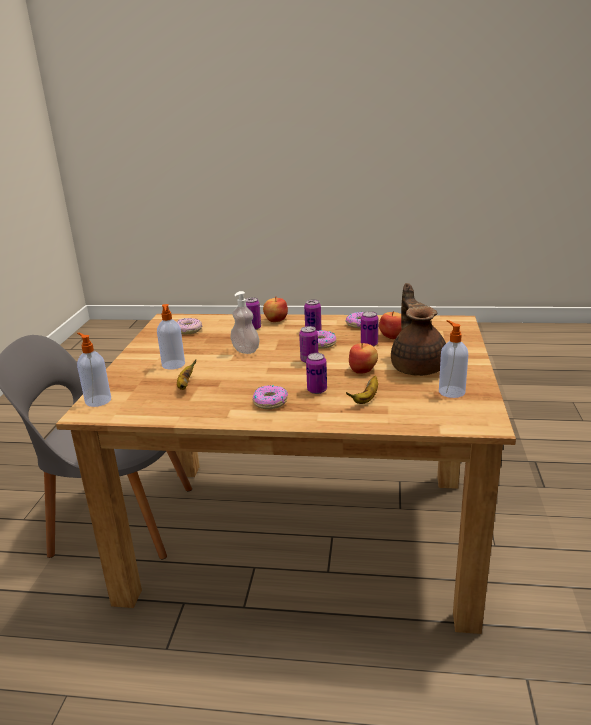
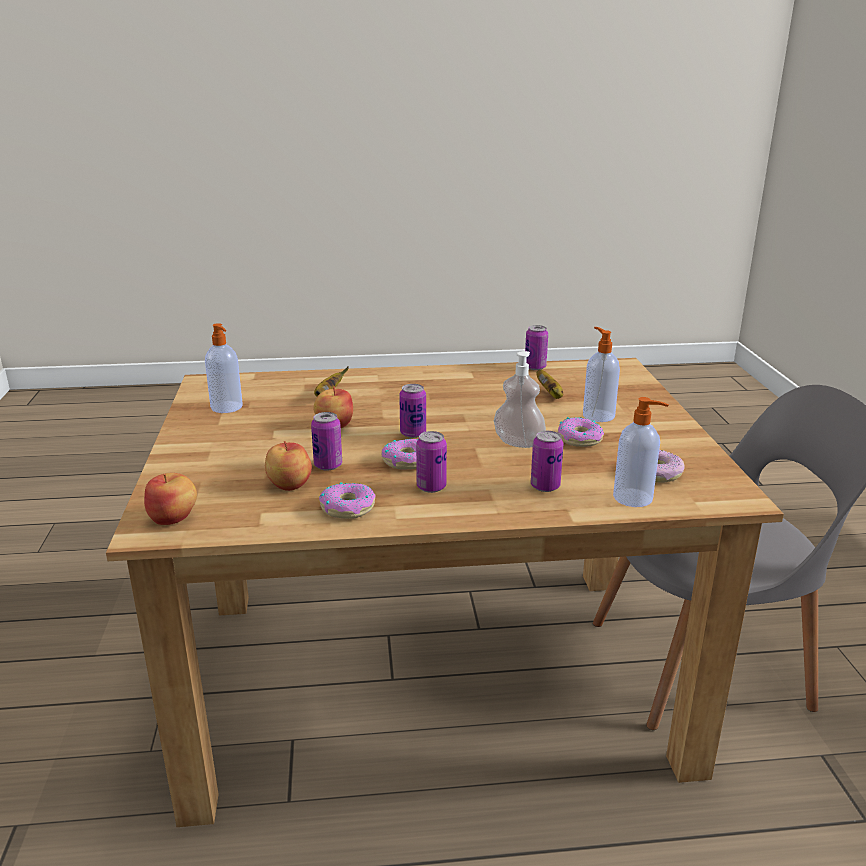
camera: 165 degrees right, 0 degrees up
soap dispenser [77,333,111,407] -> soap dispenser moved to [613,397,669,507]
donut [253,385,288,409] -> donut moved to [558,417,604,447]
apple [263,296,288,322] -> apple moved to [144,473,197,525]
can [306,353,327,394] -> can moved to [525,325,548,370]
brown teapot [391,283,446,376] -> none

